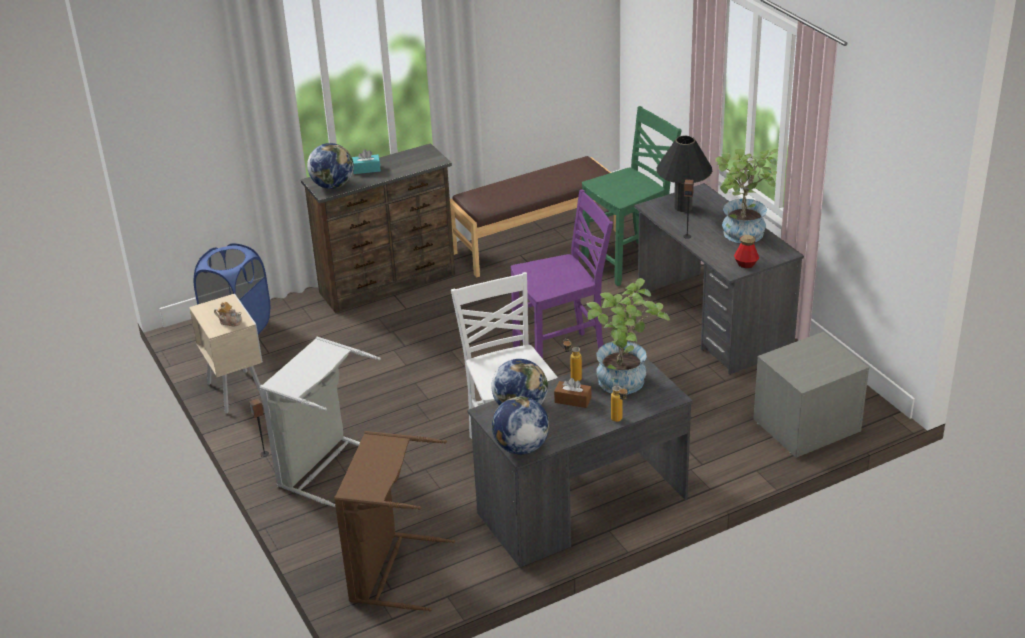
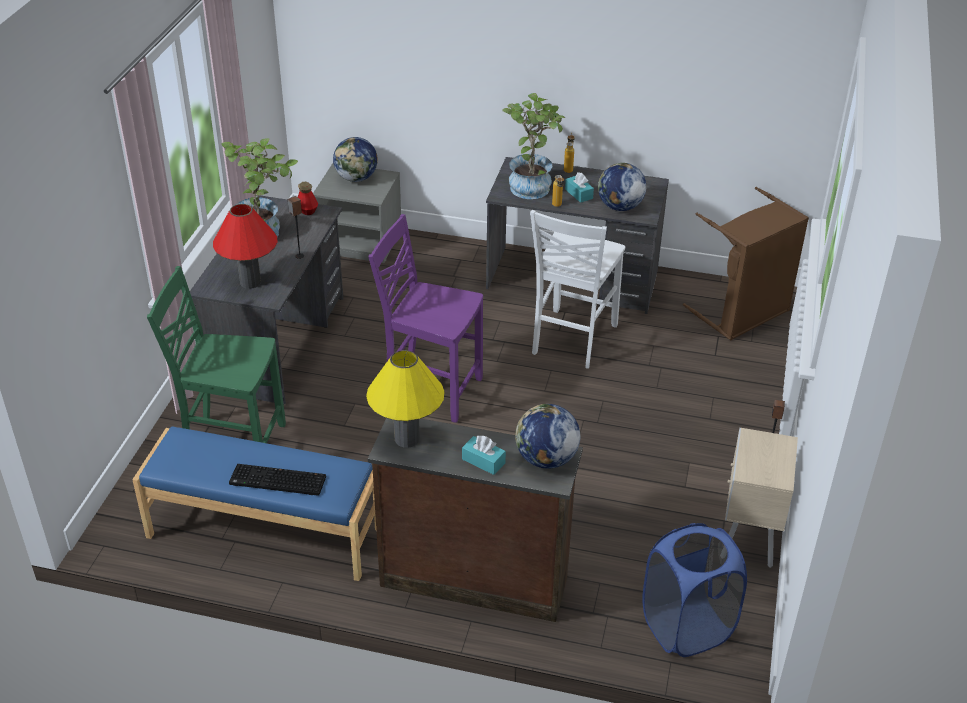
camera: 140 degrees left, 5 degrees up
teapot [214,302,242,327] -> none
grey laundry basket [260,337,381,508] -> none
brown bench [450,156,616,278] -> blue bench [132,426,376,581]
globe [492,397,549,454] -> globe moved to [333,137,378,182]
brown tissue box [554,378,591,408] -> turquoise tissue box [565,172,594,203]
black table lamp [657,136,712,212] -> red table lamp [213,204,277,289]
none -> keyboard [229,464,326,496]
none -> yellow table lamp [366,350,444,448]

